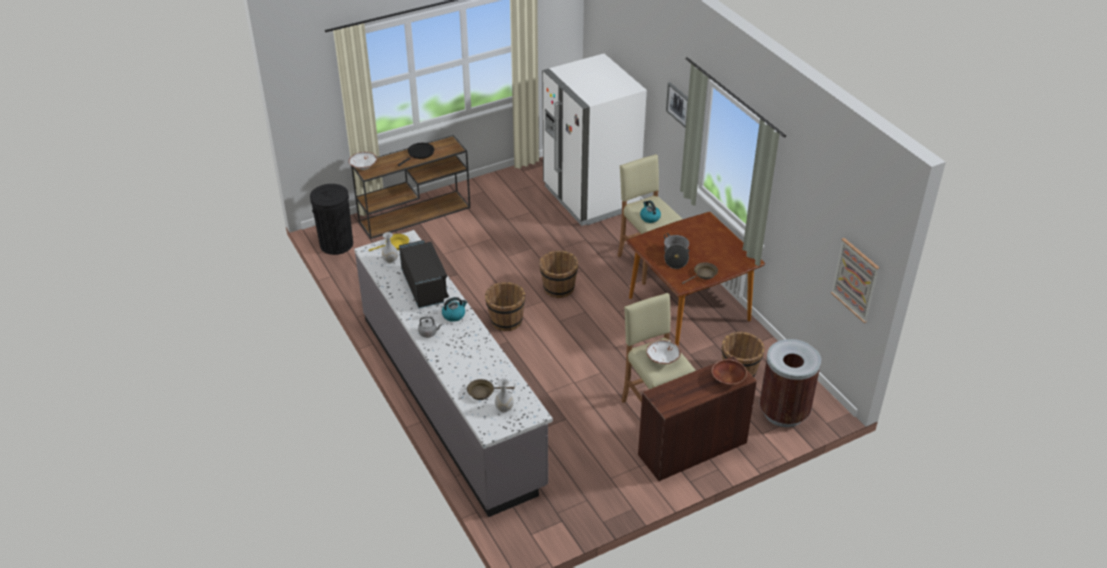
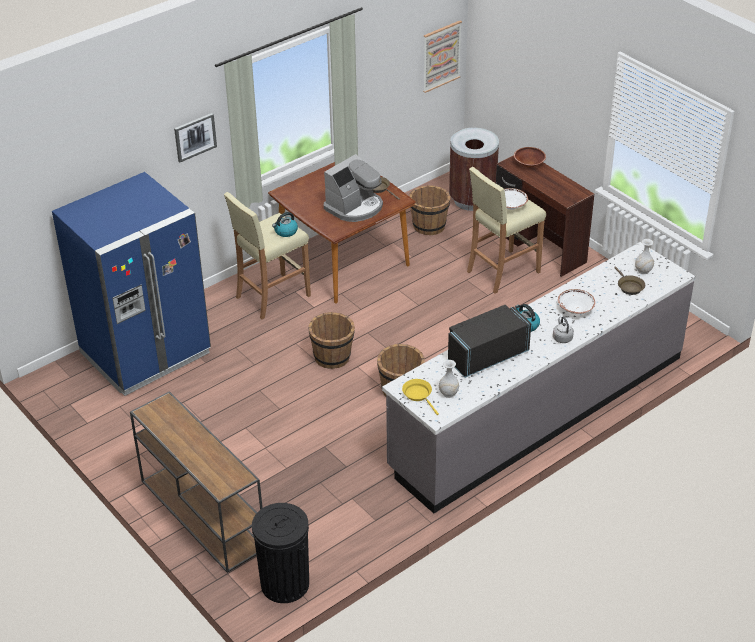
camera: 100 degrees left, 0 degrees up
white bowl [349,152,377,170] -> white bowl moved to [558,289,595,314]
black frying pan [398,143,434,166] -> none
white fridge [542,54,647,226] -> blue fridge [52,172,211,396]
cooking pot [664,233,690,269] -> coffee machine [324,154,383,222]

